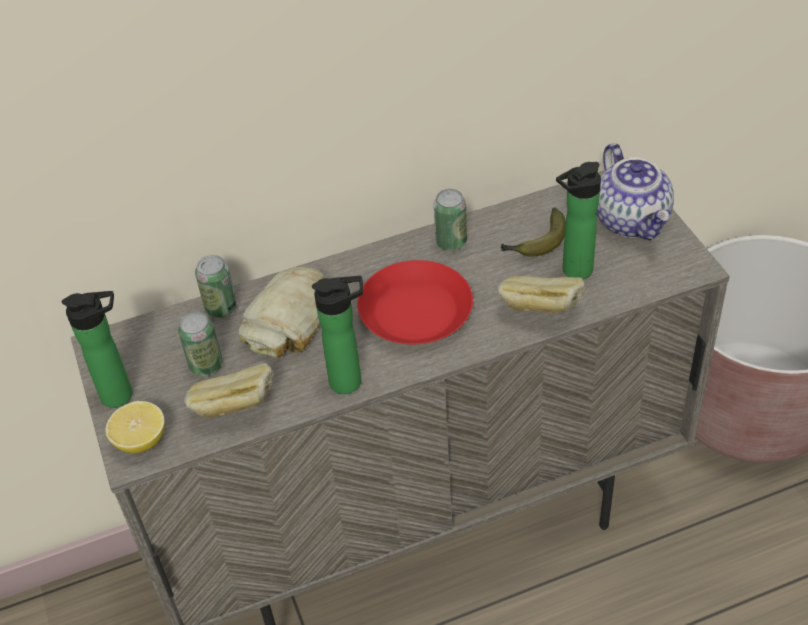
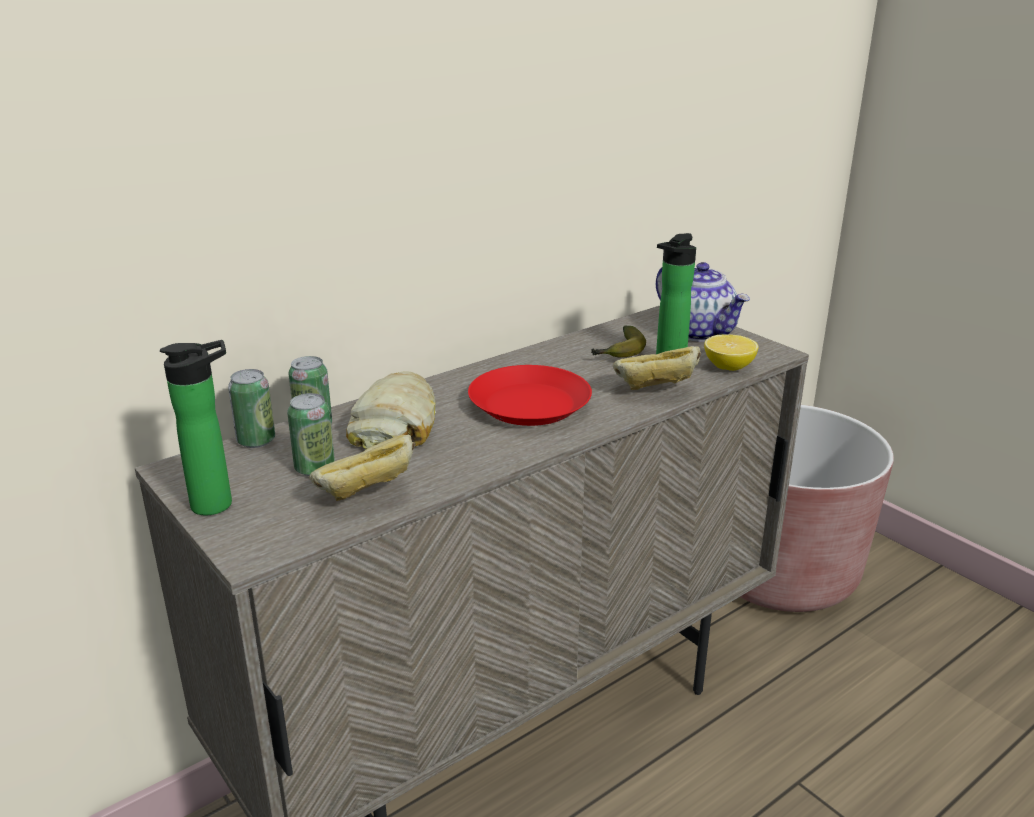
camera: 20 degrees left, 20 degrees down
lemon [105,401,165,453] -> lemon moved to [704,334,759,371]
bottle [312,276,363,394] -> none
can [434,189,467,251] -> can moved to [228,369,275,448]

